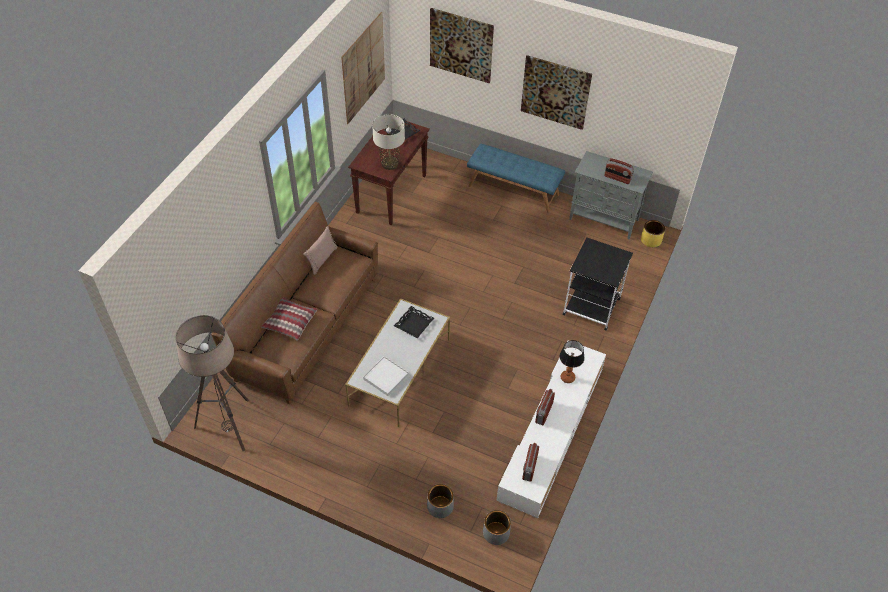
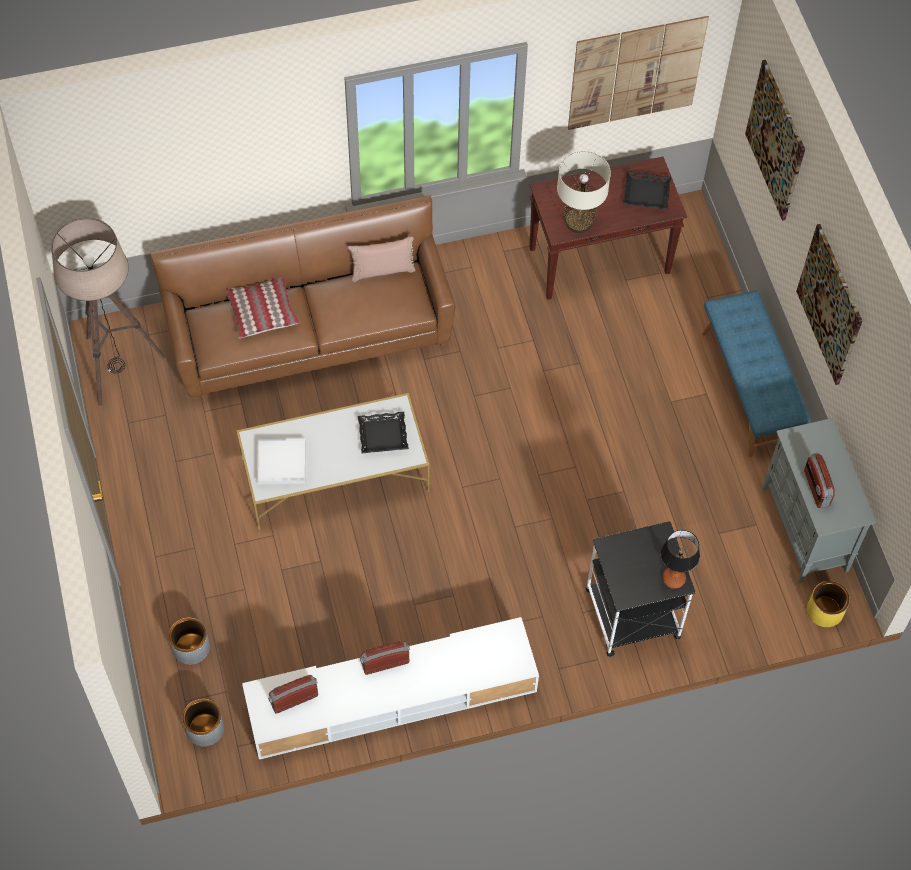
camera: 50 degrees right, 10 degrees up
table lamp [560,340,584,383] -> table lamp moved to [661,530,700,589]

